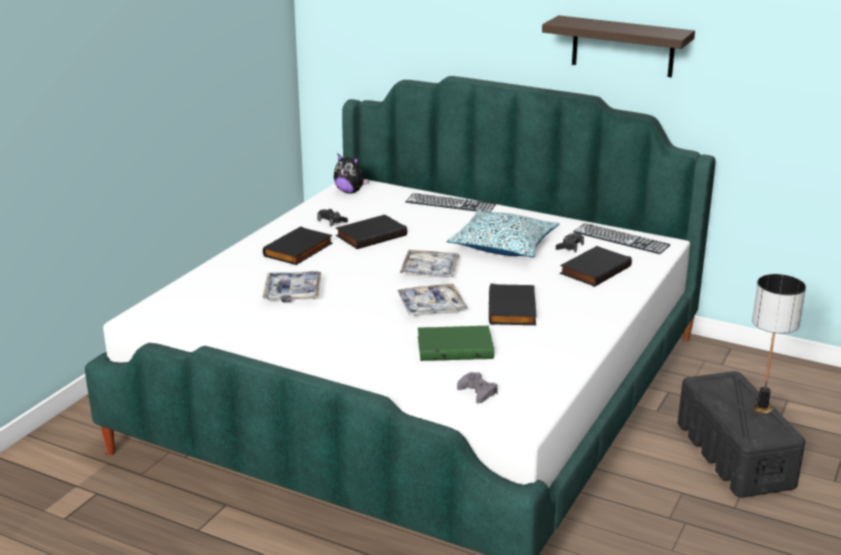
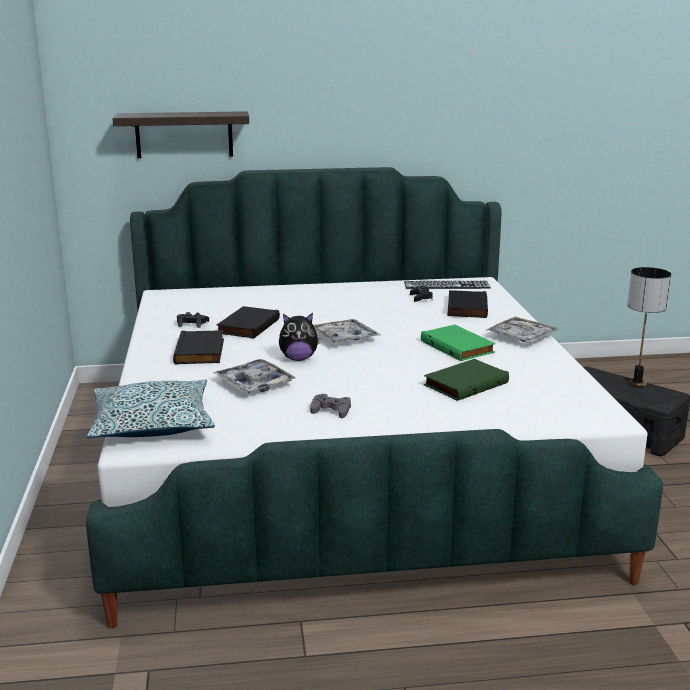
camera: 35 degrees left, 5 degrees down
plush toy [334,154,369,194] -> plush toy moved to [279,313,320,361]
tray [397,284,467,315] -> tray moved to [486,317,558,343]
keyboard [405,193,496,212] -> none
pillow [446,210,560,258] -> pillow moved to [87,379,215,438]
grey game controller [457,372,498,404] -> grey game controller moved to [310,394,351,418]
black book [489,284,536,325] -> green book [421,325,496,361]
shelf [542,15,695,77] -> shelf moved to [113,111,249,158]

